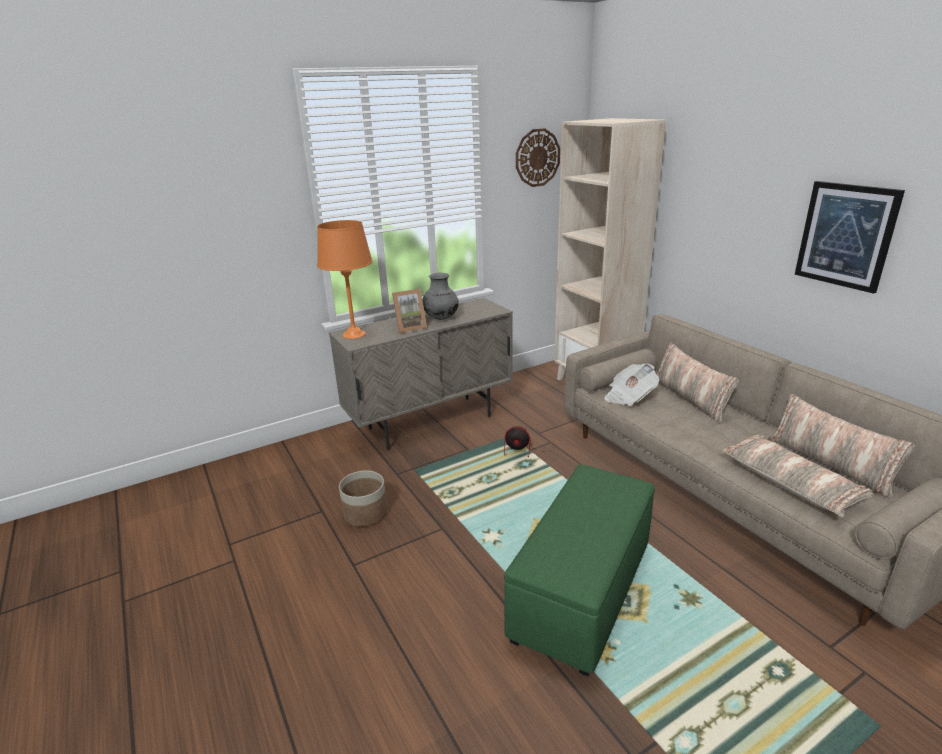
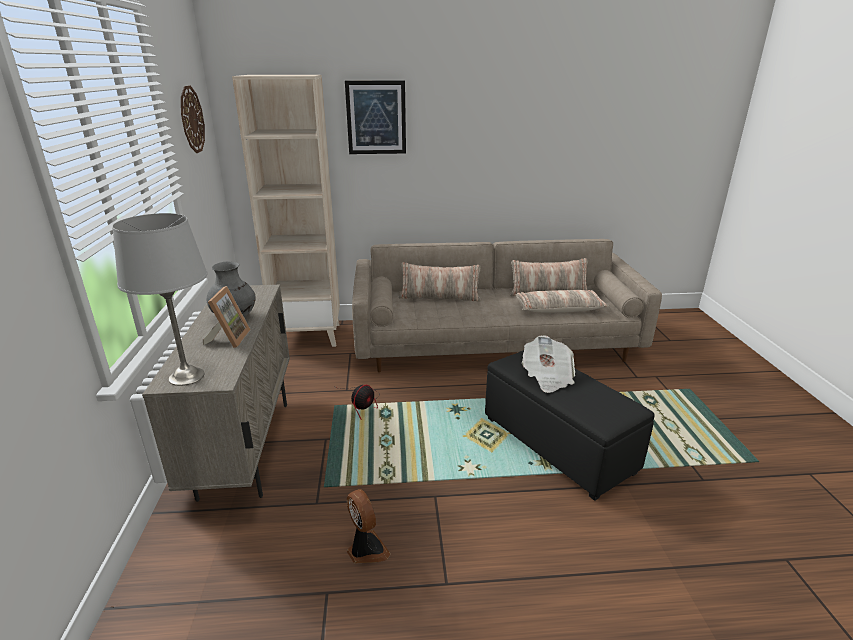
camera: 65 degrees left, 0 degrees up
orange table lamp [317,220,372,339] -> grey table lamp [112,213,208,386]
planter [339,471,387,527] -> fan [347,489,390,564]
green ottoman [504,464,655,677] -> black ottoman [485,350,655,501]
newspaper [604,364,659,406] -> newspaper moved to [522,335,575,393]
picture [795,181,905,294] -> picture moved to [345,80,406,154]

